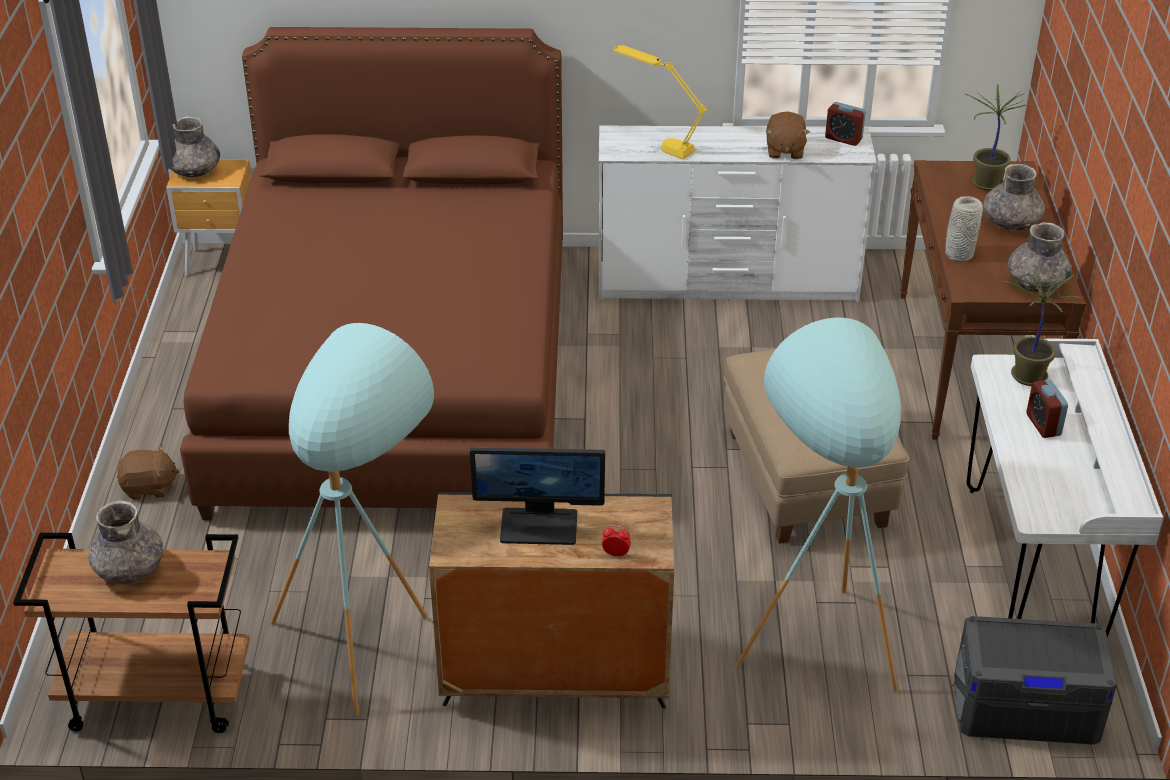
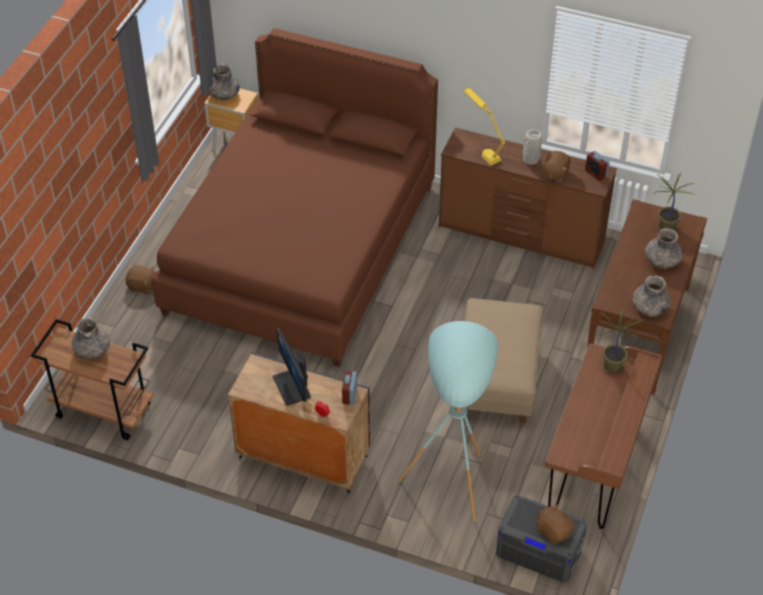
camera: 20 degrees right, 10 degrees up
turquoise floor lamp [270,323,434,715] -> none
monitor [470,447,605,545] -> monitor turned 45 degrees clockwise [273,328,311,405]
white dresser [599,125,877,302] -> brown dresser [439,127,617,269]
grey vase [945,196,983,262] -> grey vase moved to [523,129,542,165]
white desk [967,339,1163,637] -> brown desk [545,344,662,529]
alarm clock [1026,380,1068,438] -> alarm clock moved to [342,371,357,405]
none -> brown plush toy [537,504,574,544]

